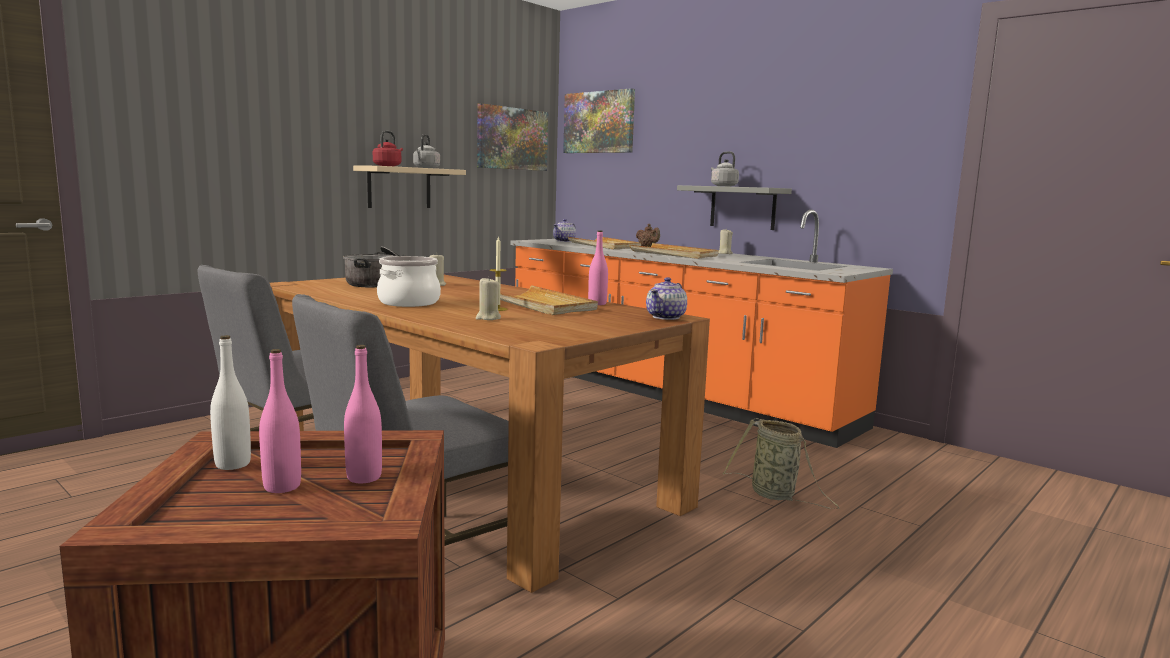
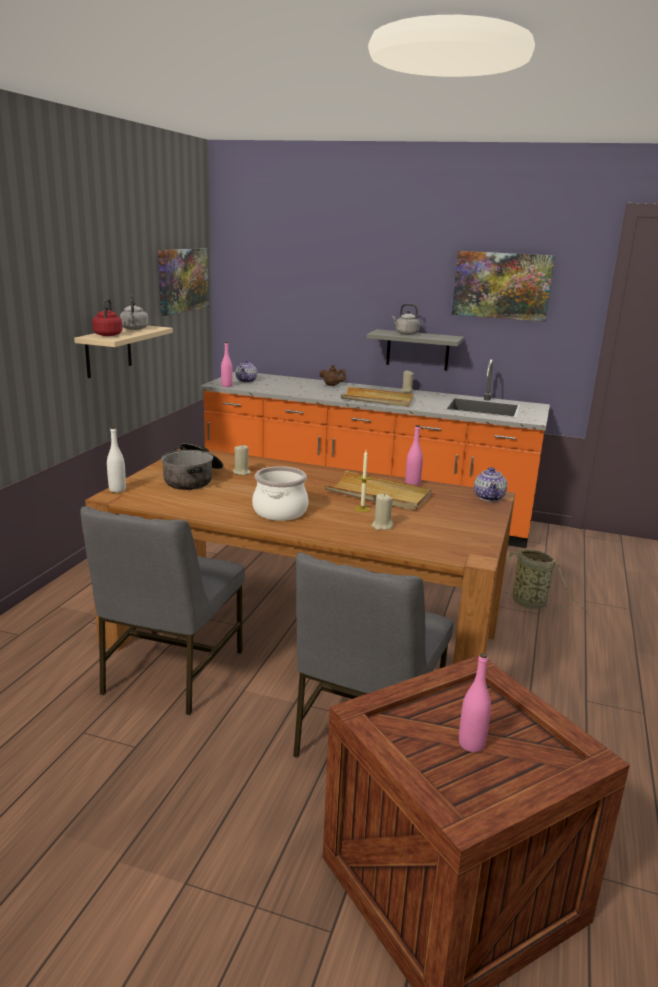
camera: 25 degrees left, 10 degrees up
white bottle [210,335,251,470] -> white bottle moved to [107,427,126,493]
pink bottle [344,345,382,483] -> pink bottle moved to [221,342,233,387]
picture [563,88,635,153] -> picture moved to [452,251,555,322]
beige tray [568,237,641,249] -> none

